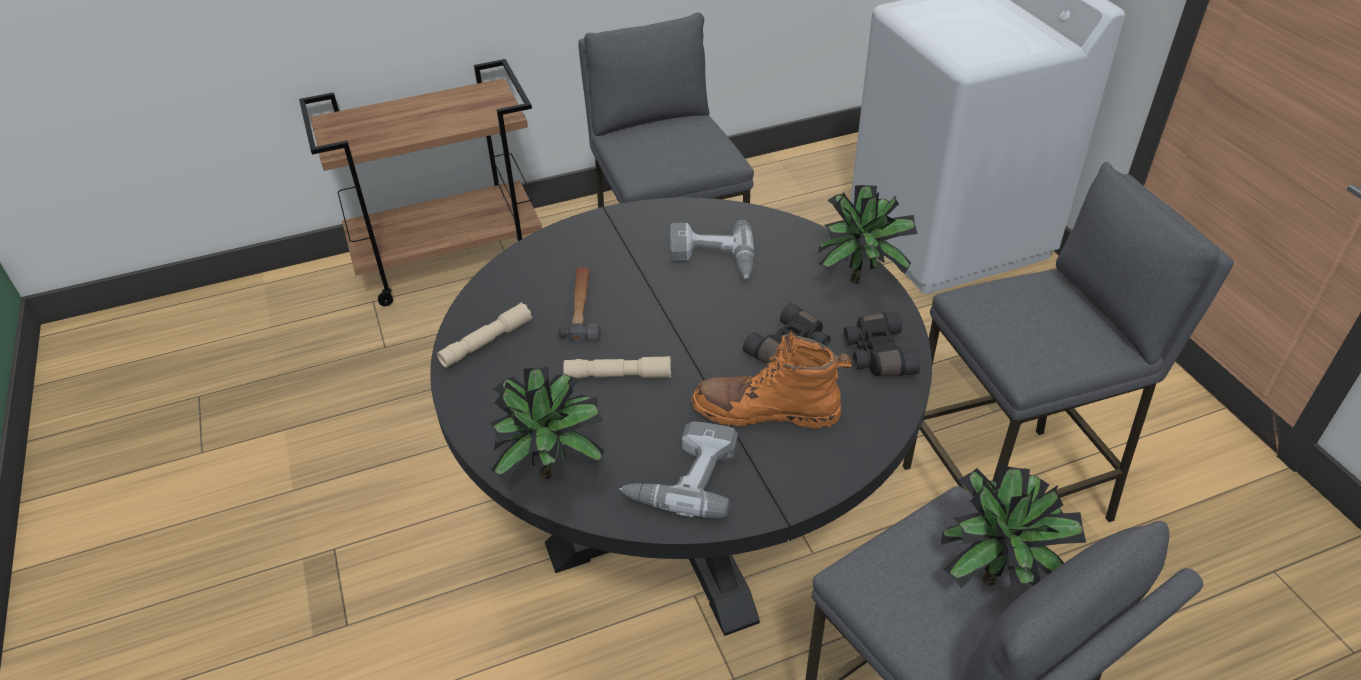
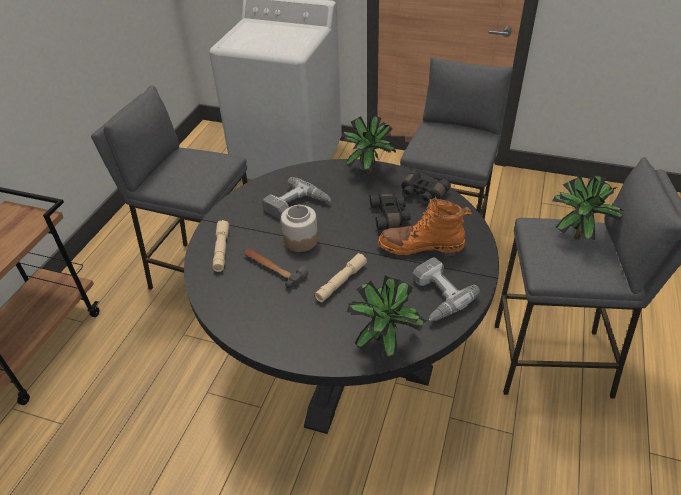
camera: 50 degrees left, 0 degrees up
beige flashlight [437,303,532,368] -> beige flashlight moved to [212,220,229,272]
orange boot [691,330,852,428] -> orange boot turned 45 degrees clockwise [378,196,472,255]
none -> jar [281,205,318,252]

